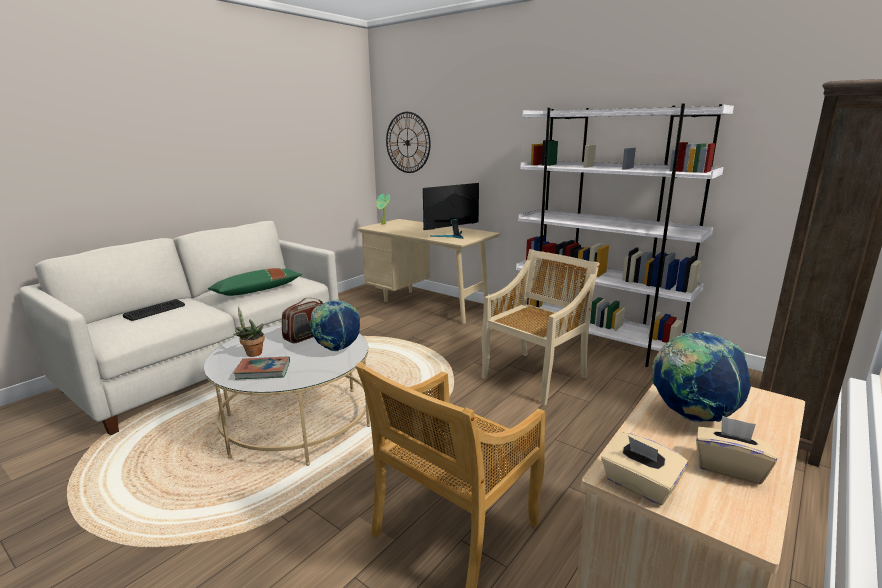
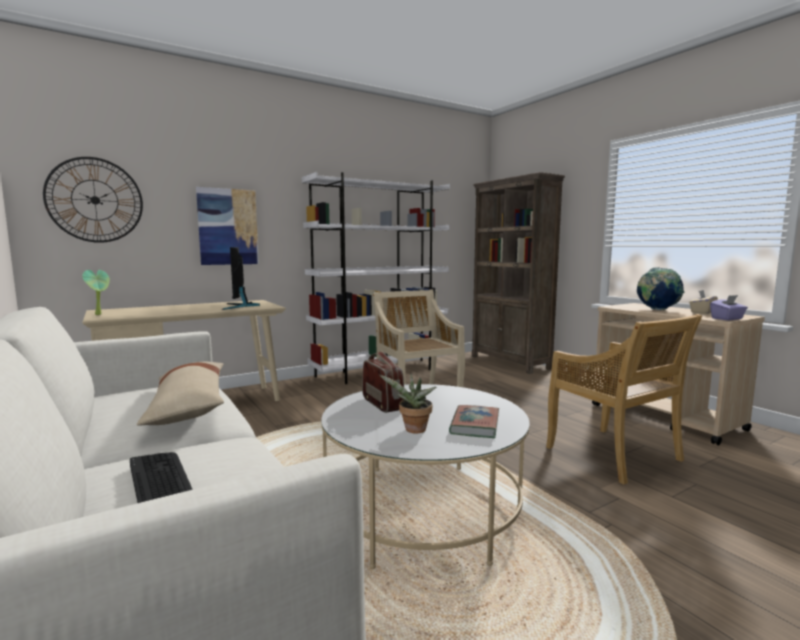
camera: 70 degrees left, 10 degrees down
green pillow [208,268,302,296] -> beige pillow [137,362,224,426]
globe [310,299,360,351] -> none
beige tissue box [601,432,688,506] -> purple tissue box [710,295,748,321]
none -> picture [196,187,259,265]

